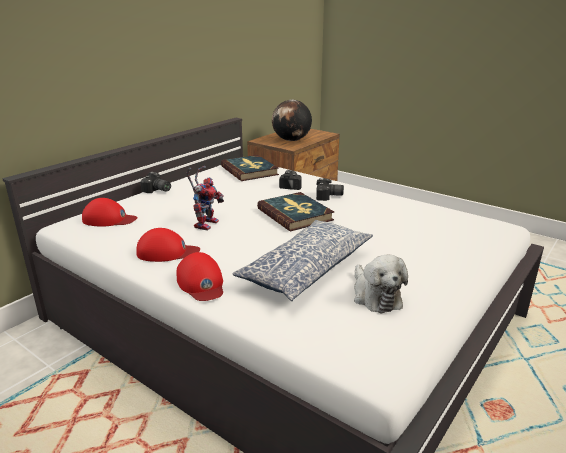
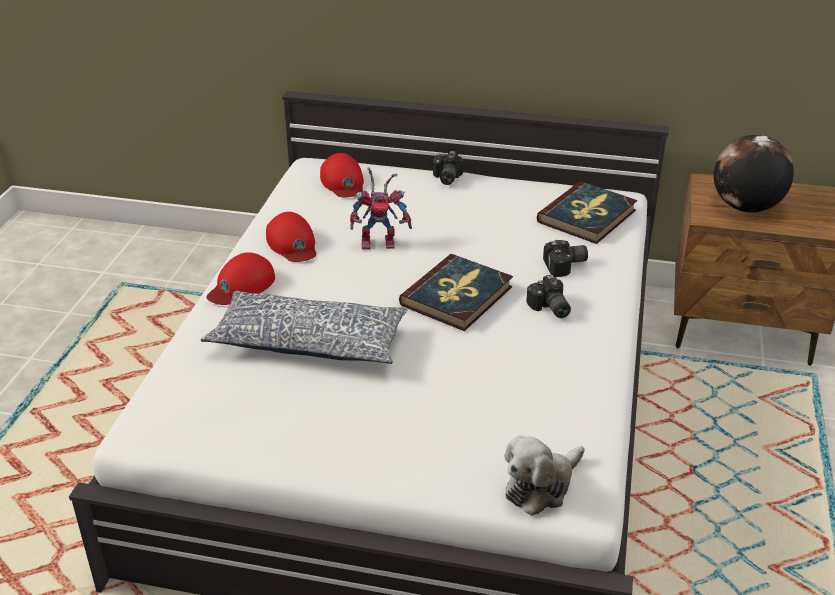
camera: 65 degrees right, 10 degrees up
plush toy [354,255,408,313] -> plush toy moved to [505,436,584,516]

